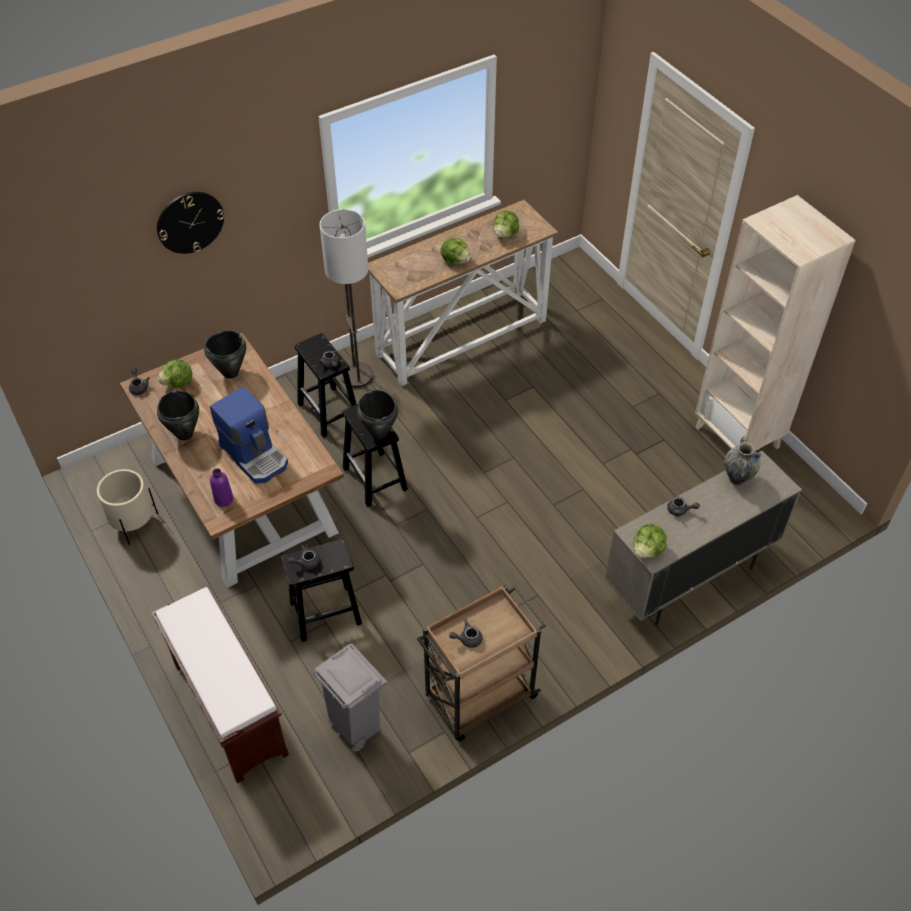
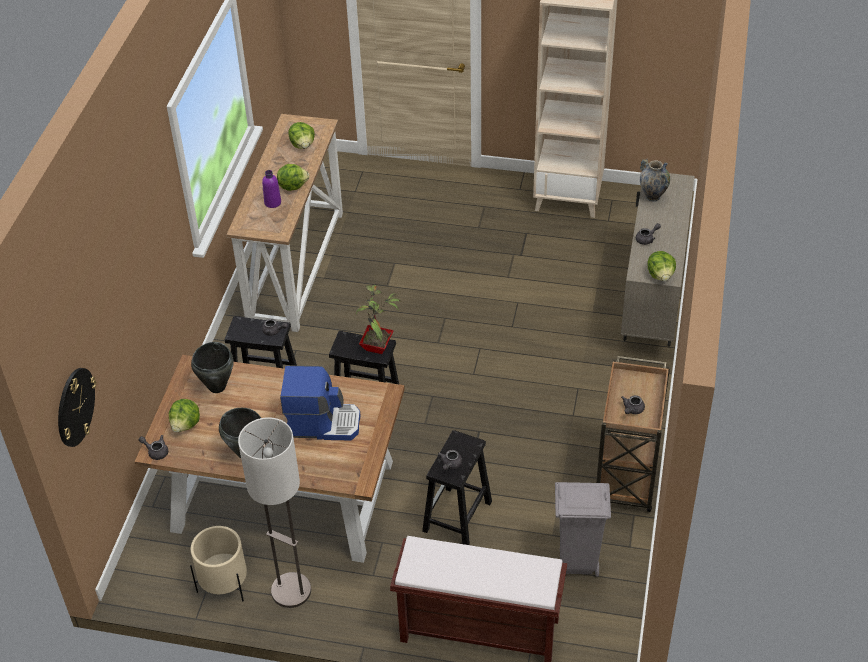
camera: 45 degrees left, 5 degrees down
wall clock [157,192,224,254] -> wall clock moved to [58,368,96,447]
purple bottle [210,468,233,507] -> purple bottle moved to [262,170,281,208]
floor lamp [320,209,373,388] -> floor lamp moved to [238,417,311,608]
black cooking pot [357,390,398,439] -> potted plant [356,285,401,354]

